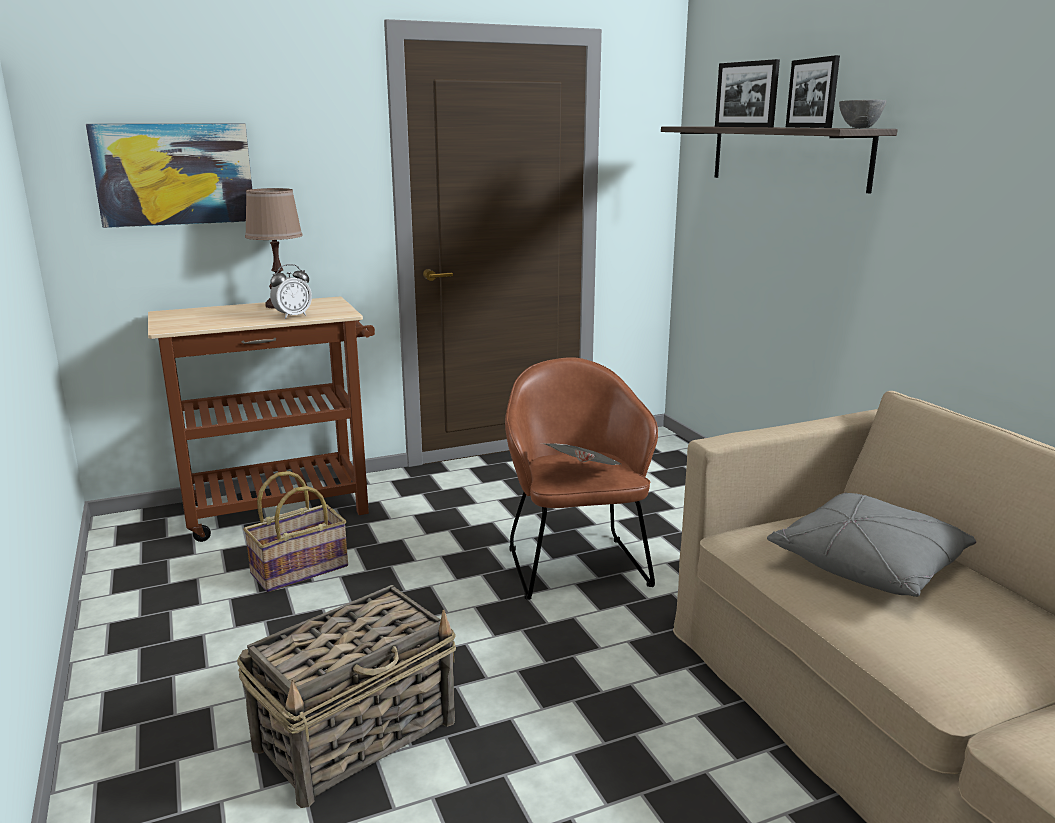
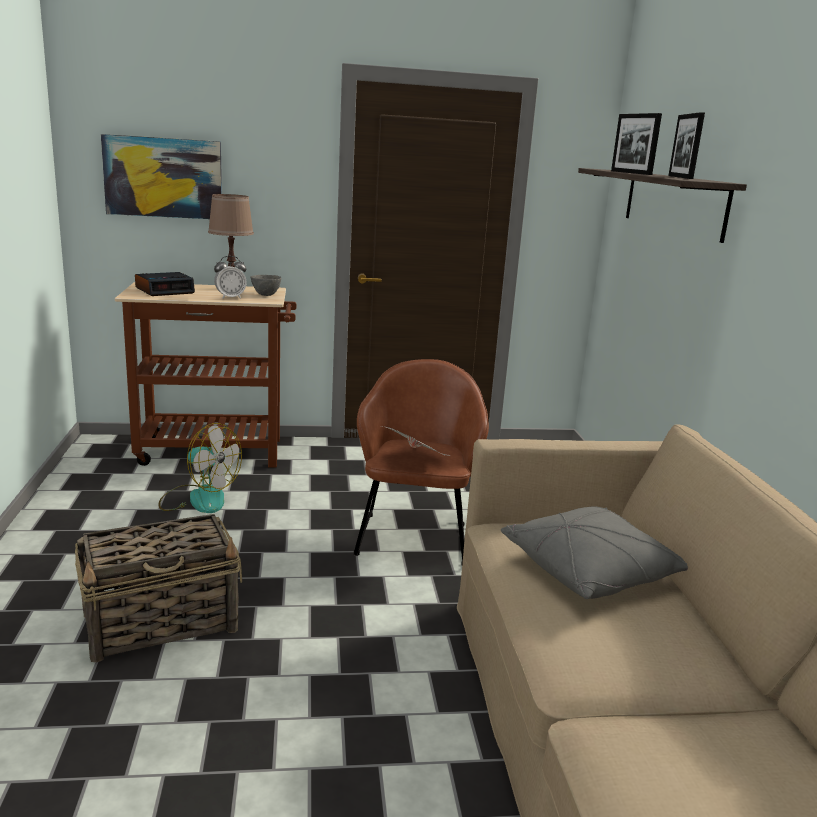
camera: 15 degrees right, 0 degrees up
basket [243,471,348,592] -> fan [159,423,242,513]
grey bowl [839,100,887,128] -> grey bowl moved to [251,275,281,296]
none -> alarm clock [135,272,195,296]

